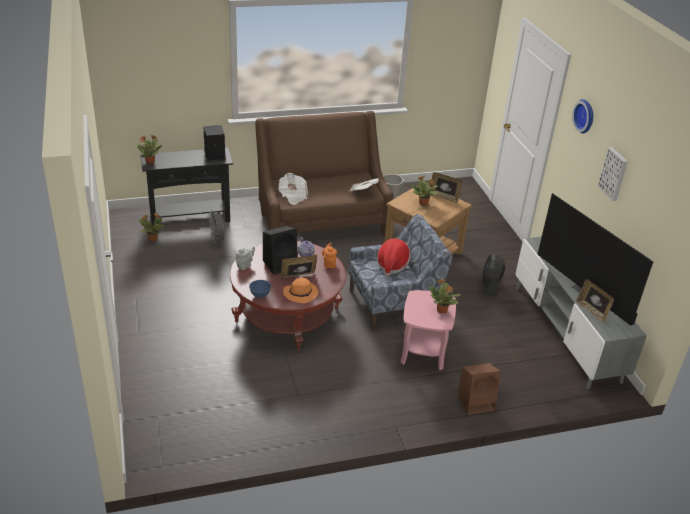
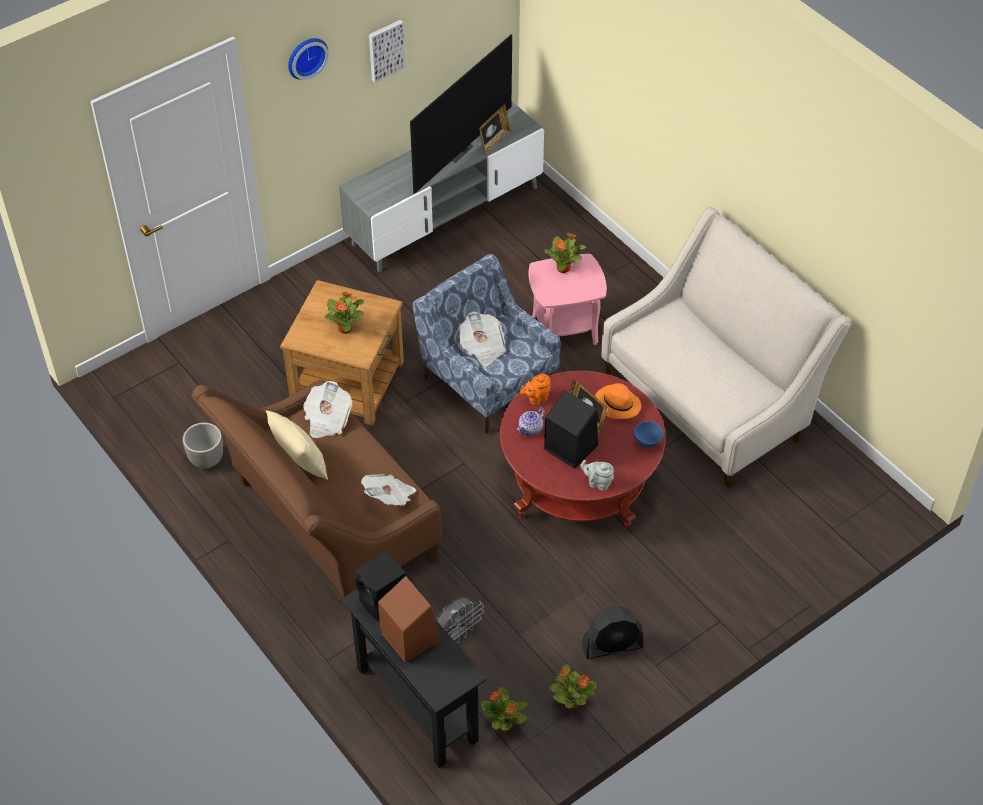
camera: 110 degrees left, 15 degrees up
potted plant [135,135,163,164] -> potted plant moved to [549,664,597,709]
hat [377,239,411,276] -> newspaper [459,311,506,367]
picture frame [430,172,462,203] -> none
brown speaker [458,363,501,415] -> brown speaker moved to [378,576,441,663]
black fan [482,254,505,297] -> black fan moved to [582,606,643,659]
none -> beige pillow [266,410,328,480]
none -> beige sofa [601,207,851,488]

